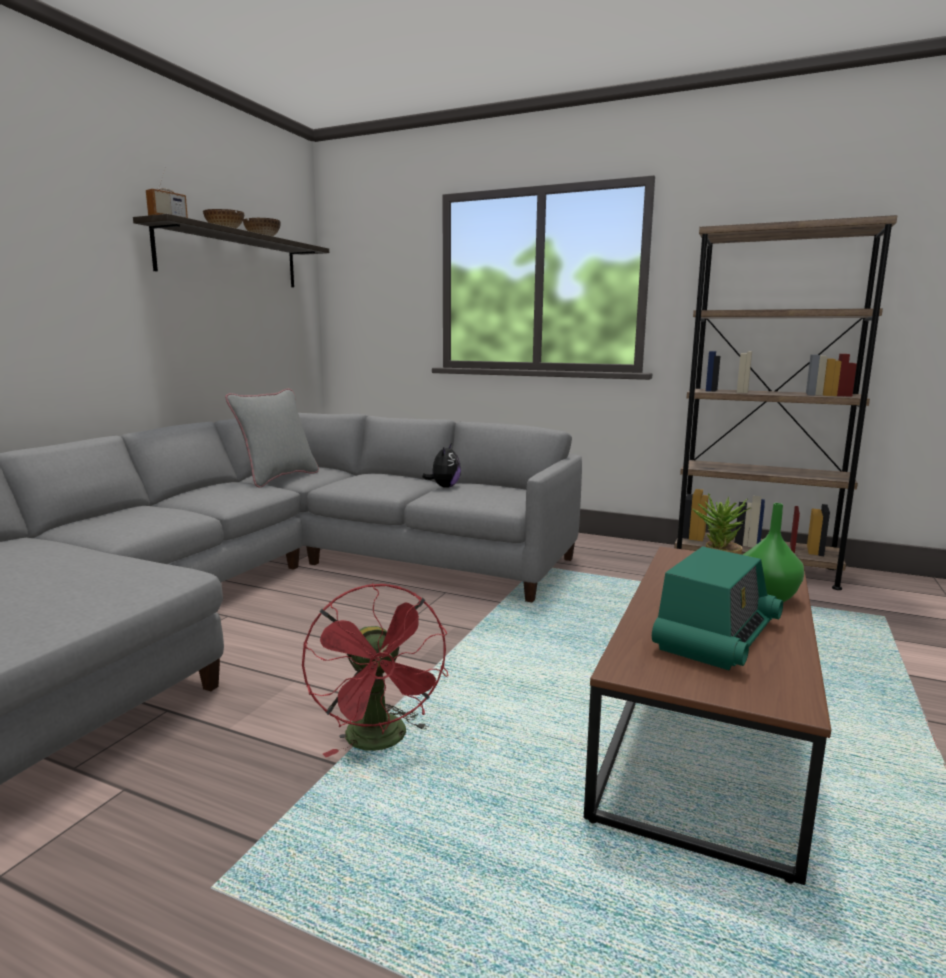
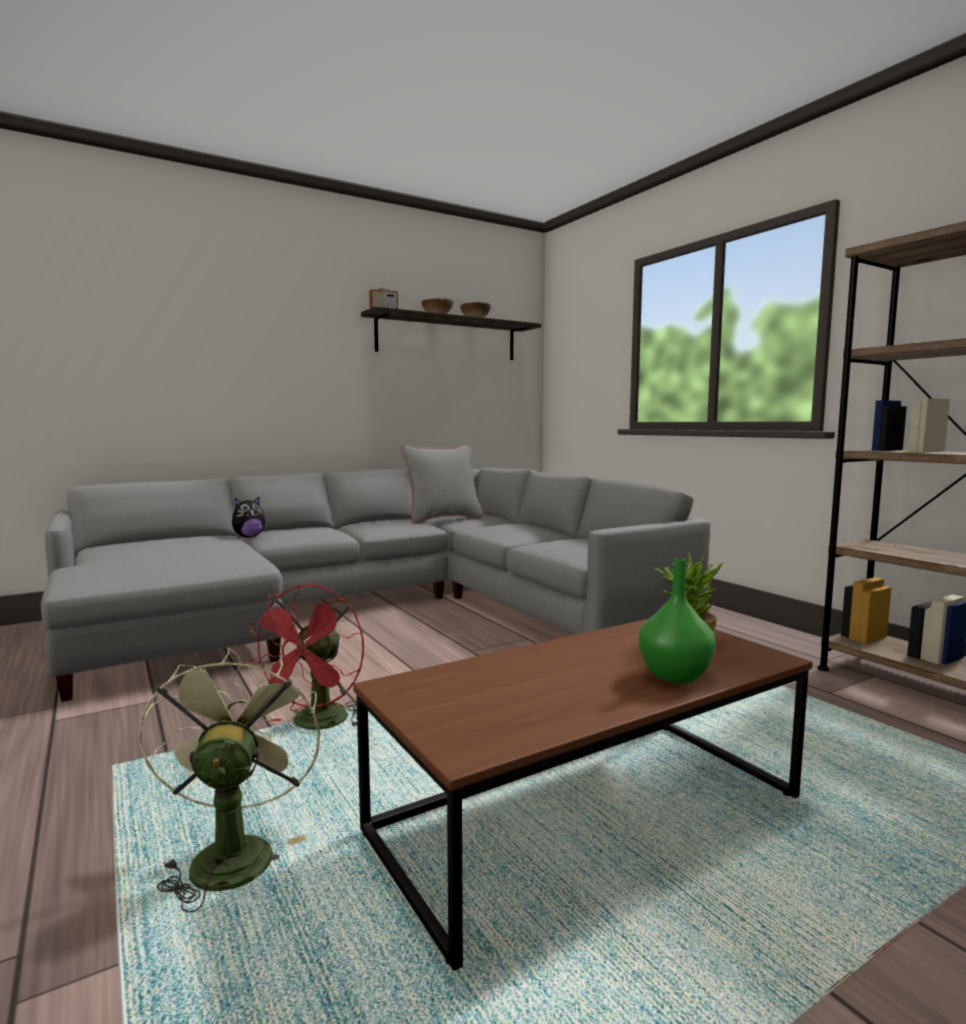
camera: 35 degrees right, 5 degrees down
plush toy [422,444,461,488] -> plush toy moved to [232,496,265,538]
radio [652,546,783,670] -> none
none -> green fan [139,647,320,912]

